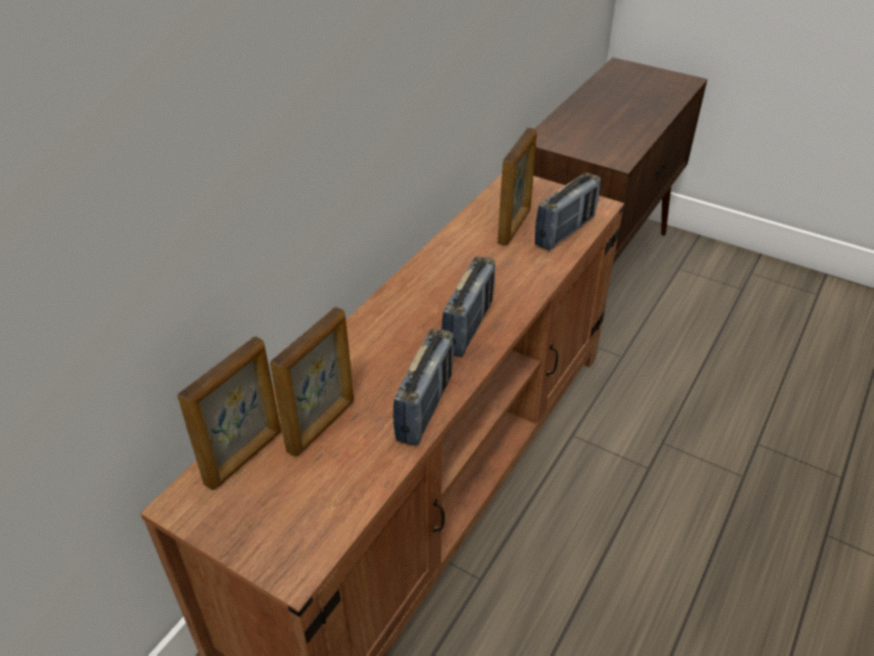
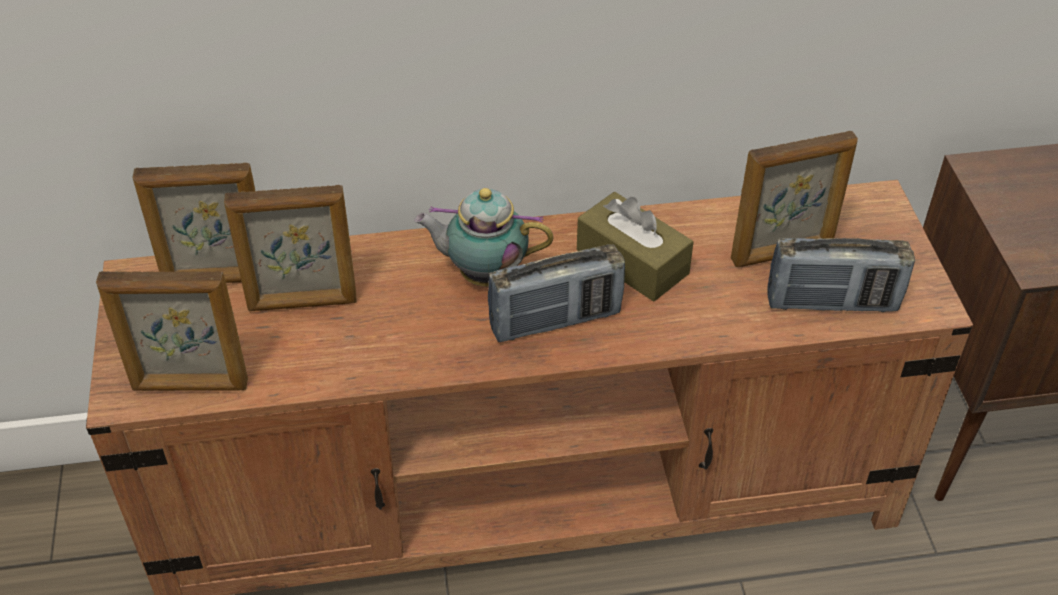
camera: 50 degrees right, 5 degrees up
radio [393,329,454,446] -> none
none -> picture frame [96,271,248,391]
none -> teapot [414,188,553,286]
none -> brown tissue box [577,192,693,302]

